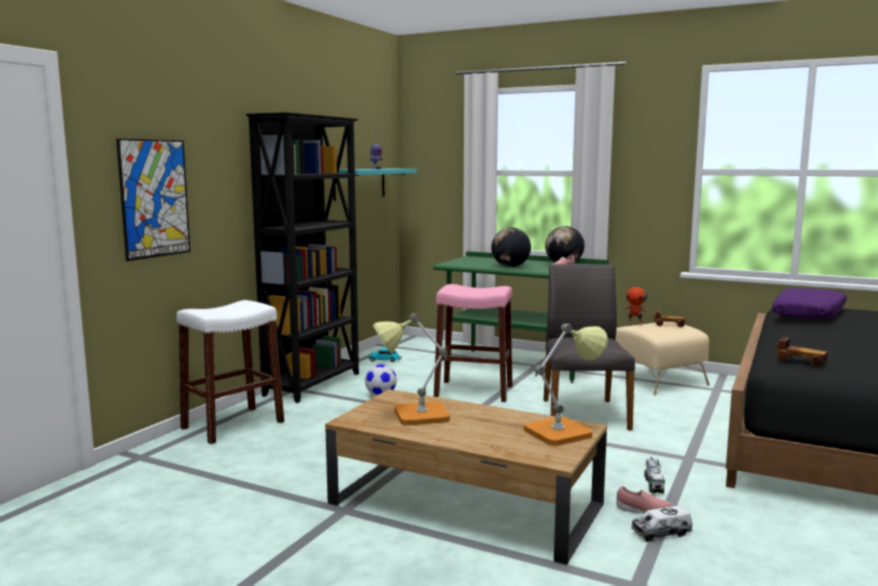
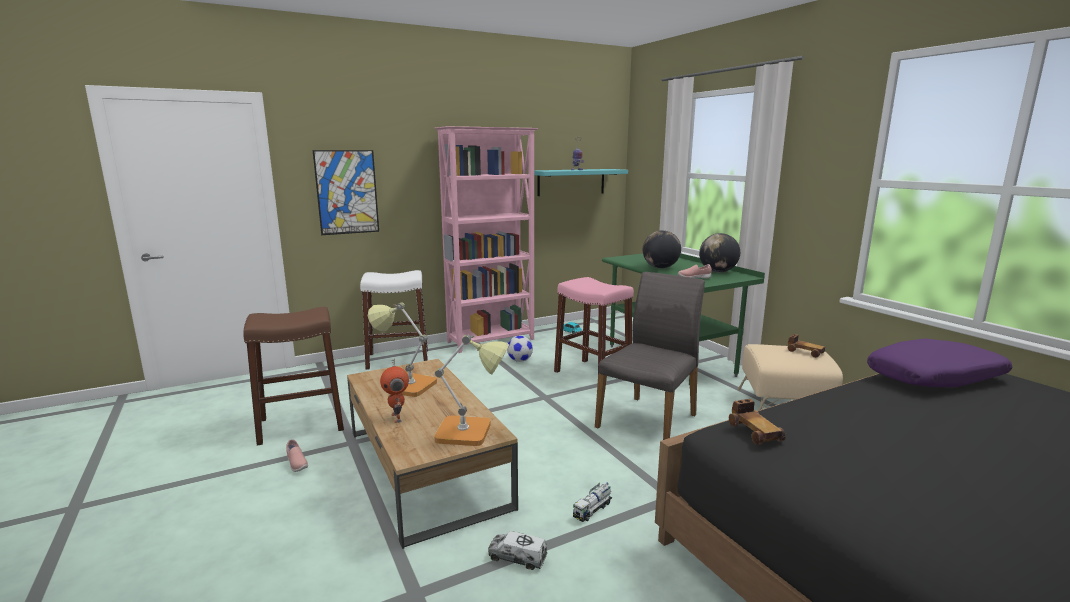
camera: 35 degrees right, 5 degrees up
black bookcase [246,112,359,403] -> pink bookcase [435,126,538,353]
pink shoe [616,486,672,514] -> pink shoe moved to [286,439,308,472]
toy robot [624,284,648,325] -> toy robot moved to [380,358,409,423]
none -> brown stool [243,307,344,445]

